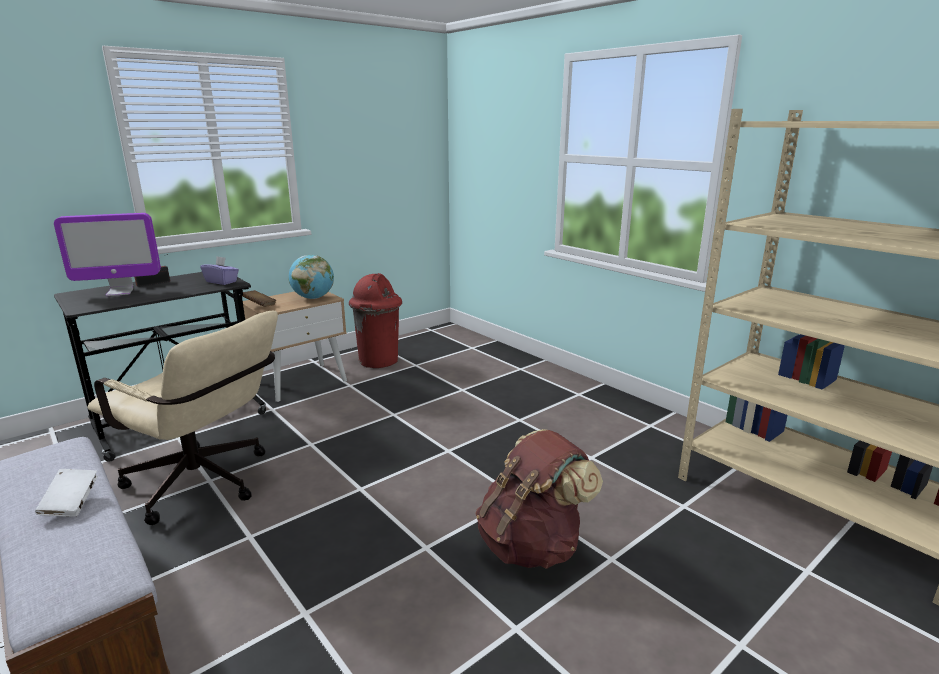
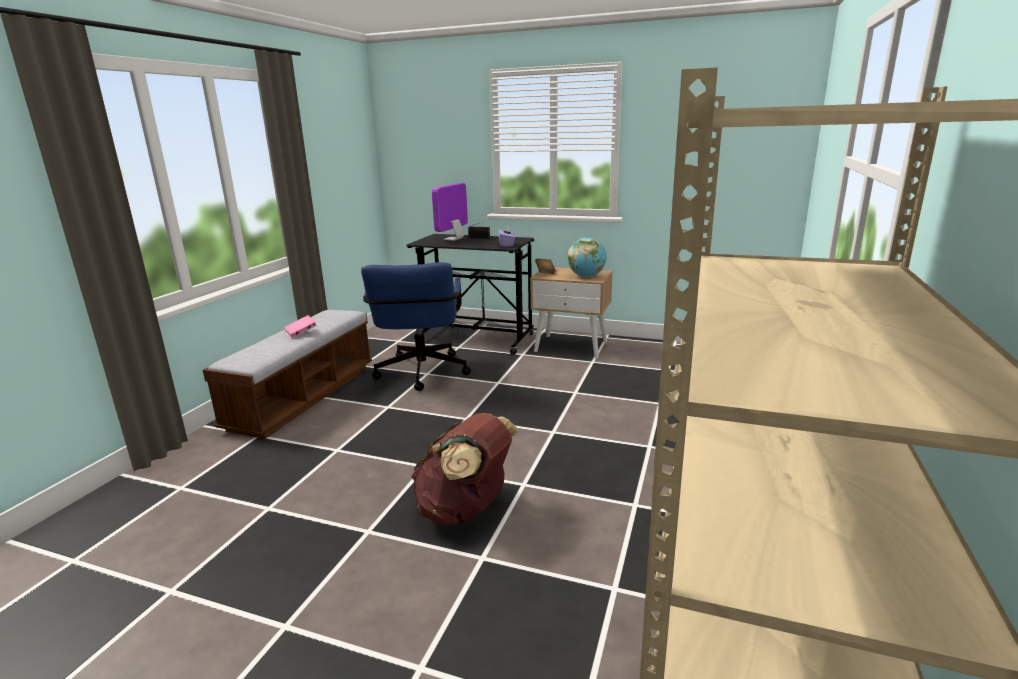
camera: 60 degrees right, 0 degrees up
white book [35,469,98,517] -> pink book [284,315,317,338]
monitor [54,213,161,296] -> monitor turned 75 degrees clockwise [432,183,468,241]
beige office chair [87,311,278,525] -> blue office chair [361,262,471,391]
red trash can [349,273,402,368] -> none

